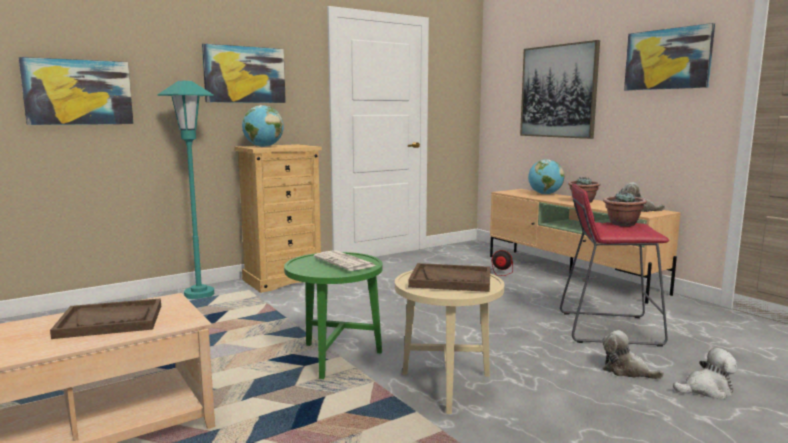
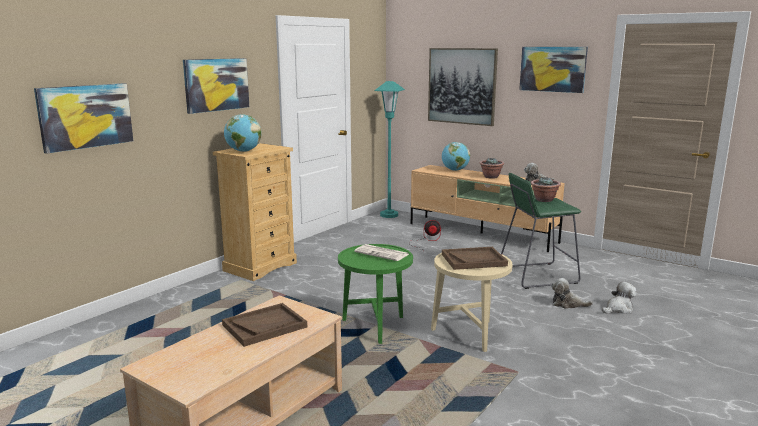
camera: 20 degrees left, 5 degrees up
turquoise floor lamp [157,81,214,299] -> turquoise floor lamp moved to [374,81,405,218]
red stool [560,184,669,347] -> green stool [501,173,581,289]

